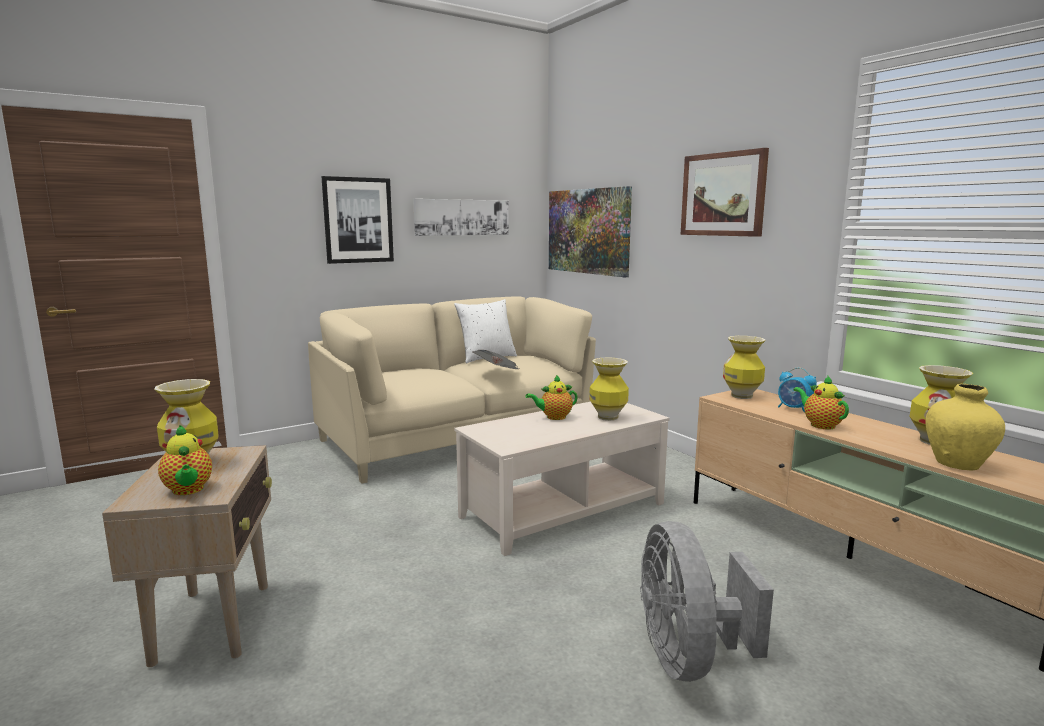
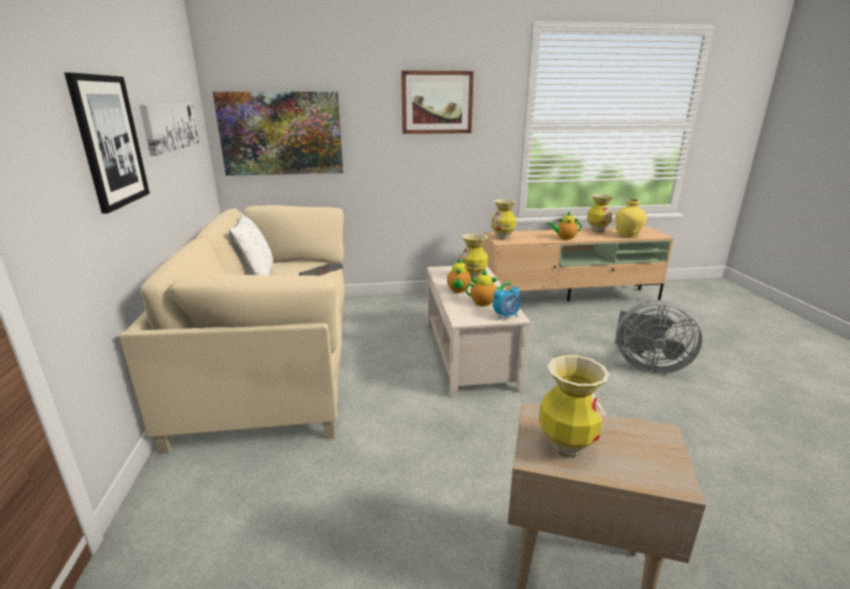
camera: 65 degrees left, 10 degrees up
teapot [158,425,212,495] -> teapot moved to [466,269,511,307]
alarm clock [778,367,817,413] -> alarm clock moved to [493,283,521,320]

